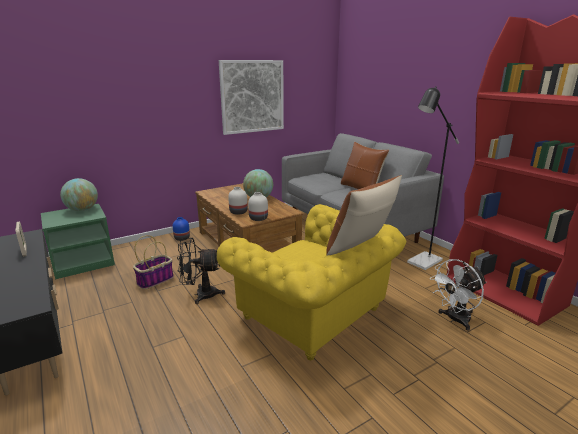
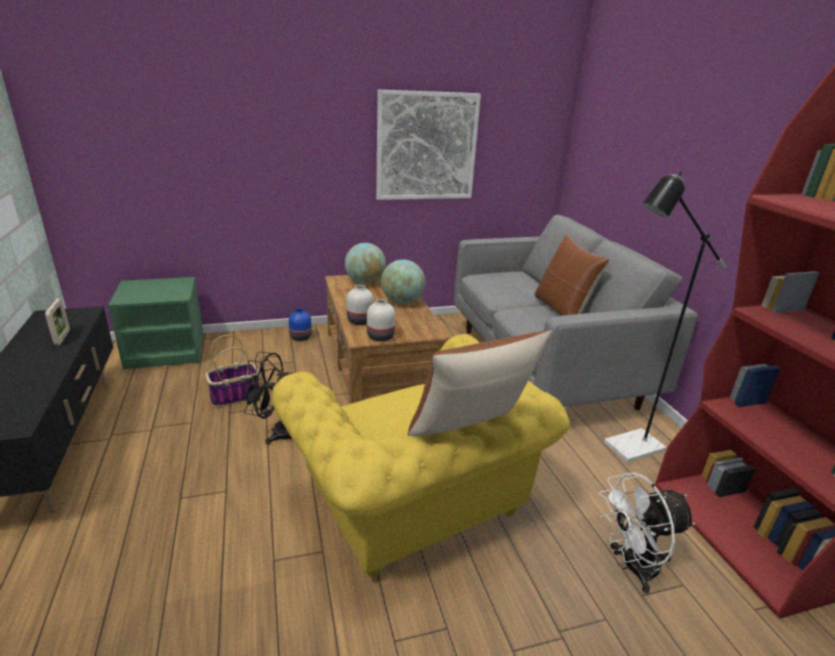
camera: 15 degrees right, 5 degrees up
globe [60,178,98,211] -> globe moved to [345,243,386,284]

